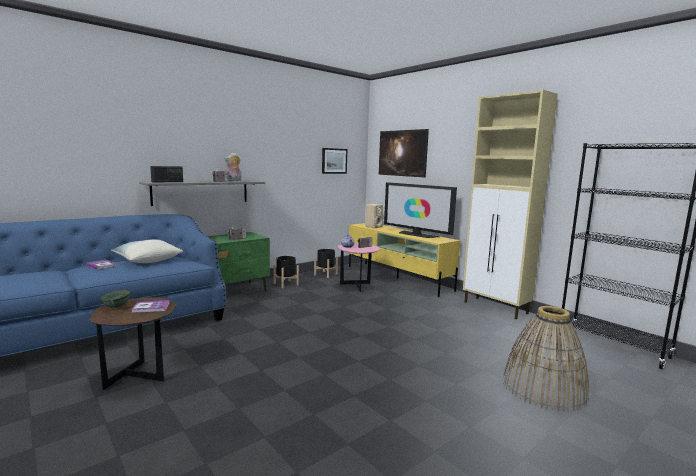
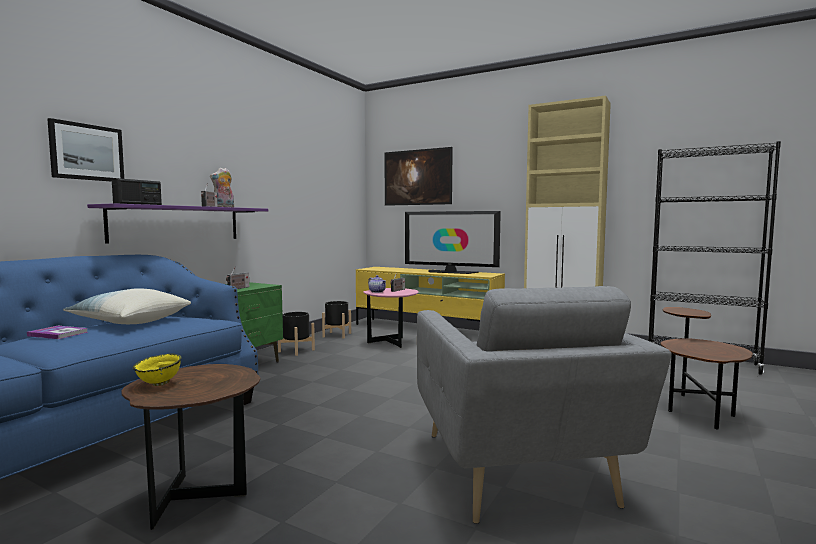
camera: 20 degrees left, 5 degrees down
green bowl [101,290,130,309] -> yellow bowl [133,353,182,386]
book [131,300,170,313] -> none
grey shelf [139,180,265,206] -> purple shelf [87,203,268,244]
picture [322,148,347,174] -> picture moved to [47,118,124,182]
beige speaker [365,204,383,228] -> none
basket [503,306,589,412] -> brown side table [660,307,753,430]
none -> grey armchair [417,286,671,524]

